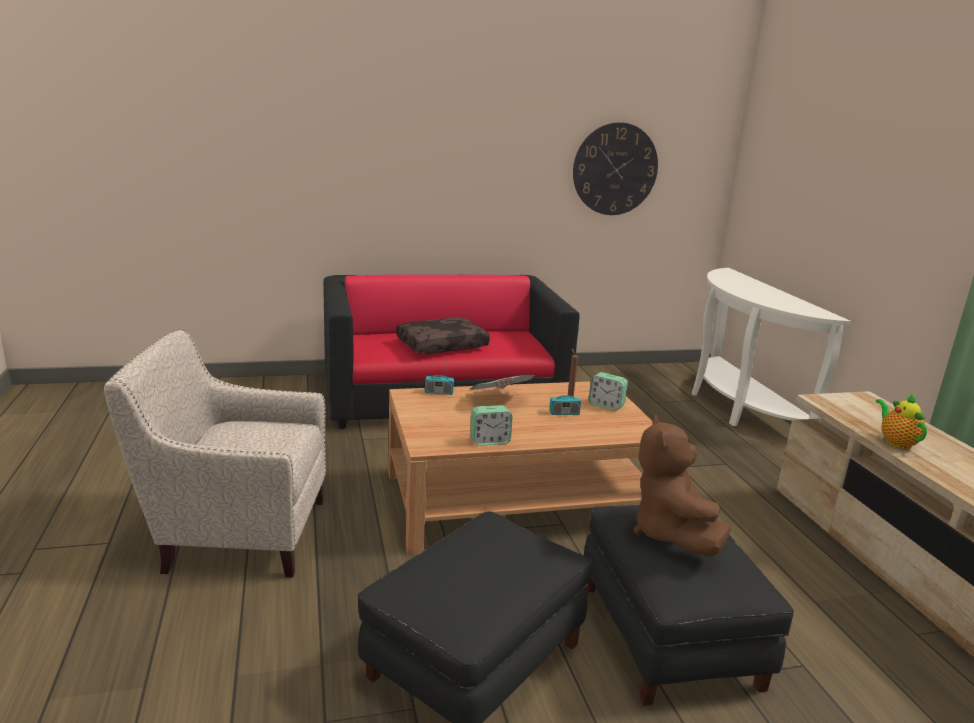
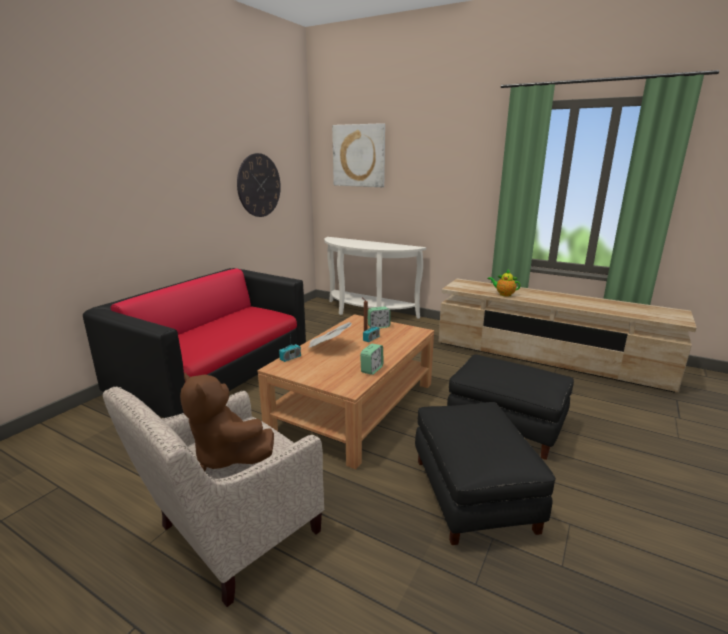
camera: 45 degrees left, 0 degrees up
brown pillow [396,317,490,354] -> none
brown plush toy [634,415,731,556] -> brown plush toy moved to [180,373,274,471]
none -> picture [332,123,385,187]

